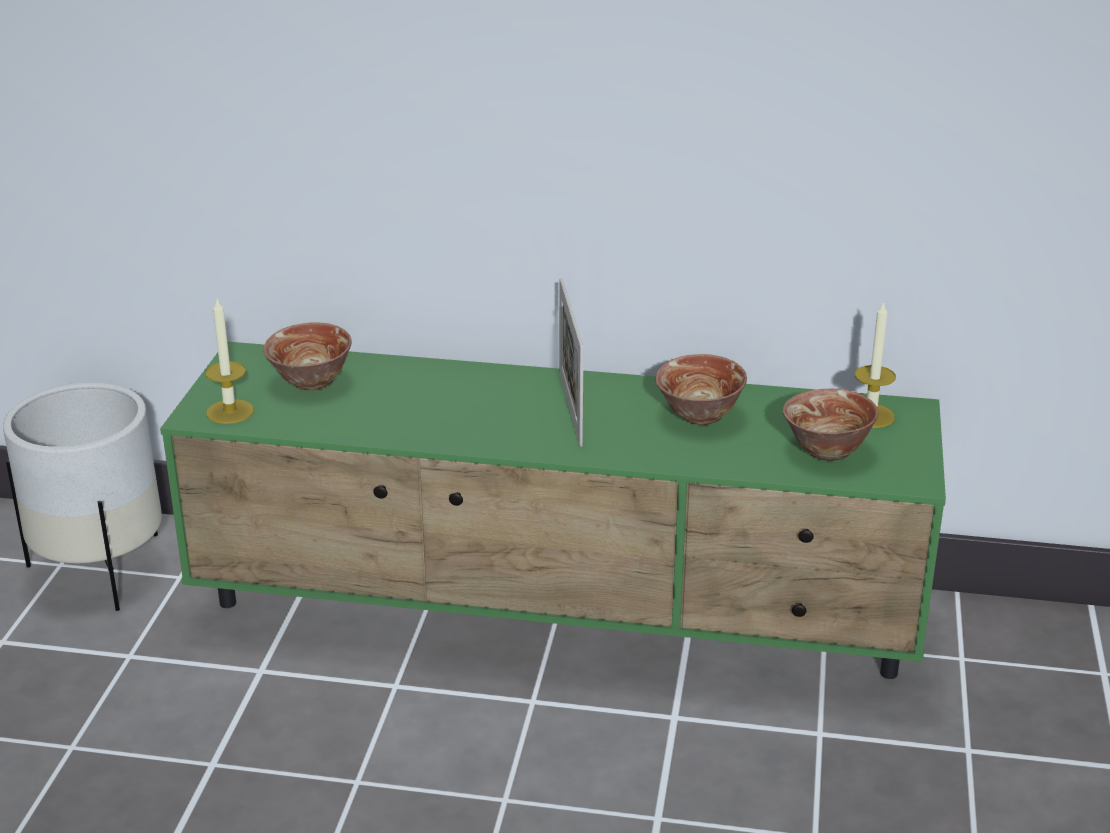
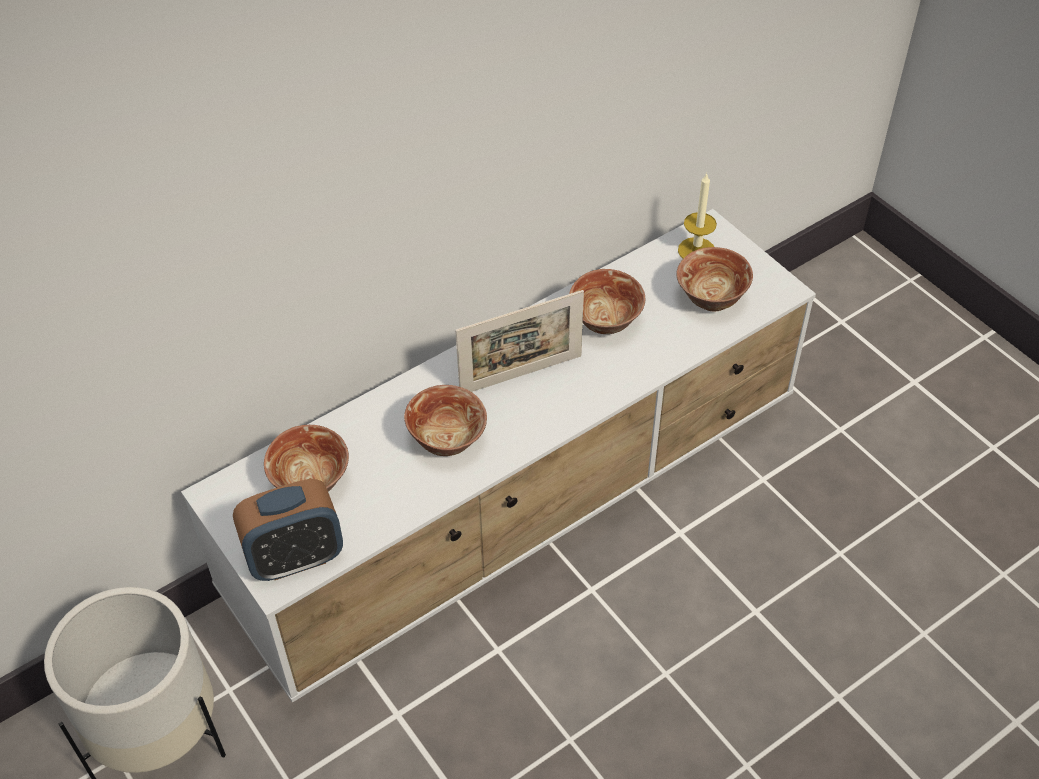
camera: 45 degrees left, 20 degrees up
green tv stand [160,342,946,679] -> white tv stand [181,209,816,703]
candle [205,299,254,424] -> alarm clock [233,479,343,581]
picture frame [559,278,584,447] -> picture frame turned 60 degrees counterclockwise [455,290,584,392]
none -> bowl [404,385,487,456]

